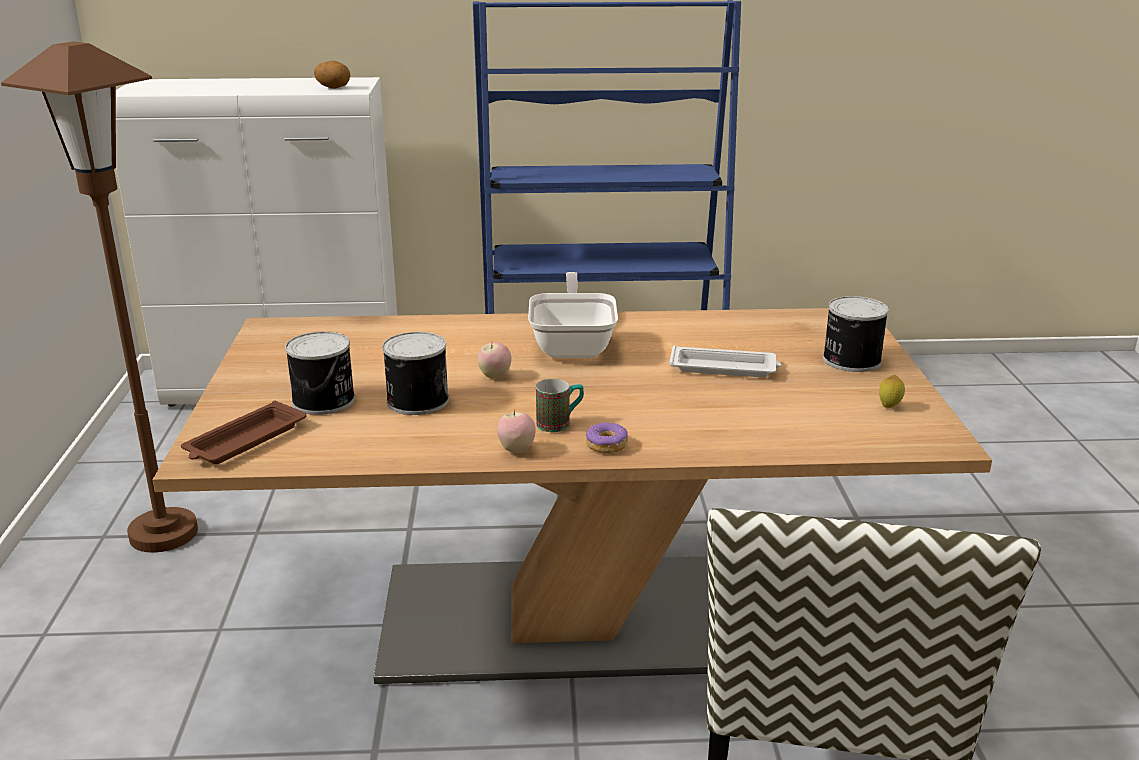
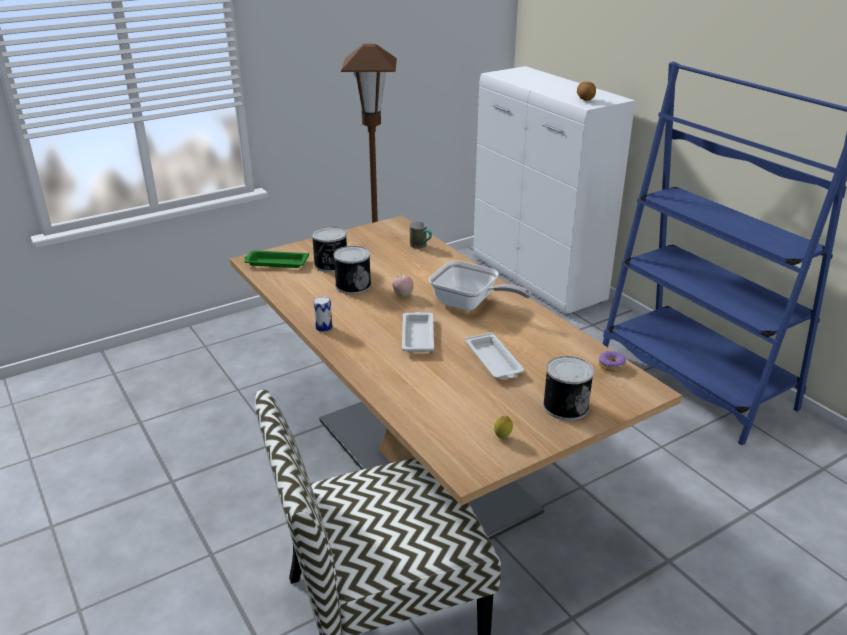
camera: 60 degrees right, 5 degrees up
brown tray [181,401,306,464] -> green tray [244,250,309,268]
apple [497,410,536,453] -> can [314,297,332,332]
frying pan [528,272,618,358] -> frying pan turned 60 degrees clockwise [429,261,532,311]
mug [536,379,584,432] -> mug moved to [410,222,432,249]
donut [586,423,628,453] -> donut moved to [599,351,626,372]
none -> white tray [402,312,434,352]

